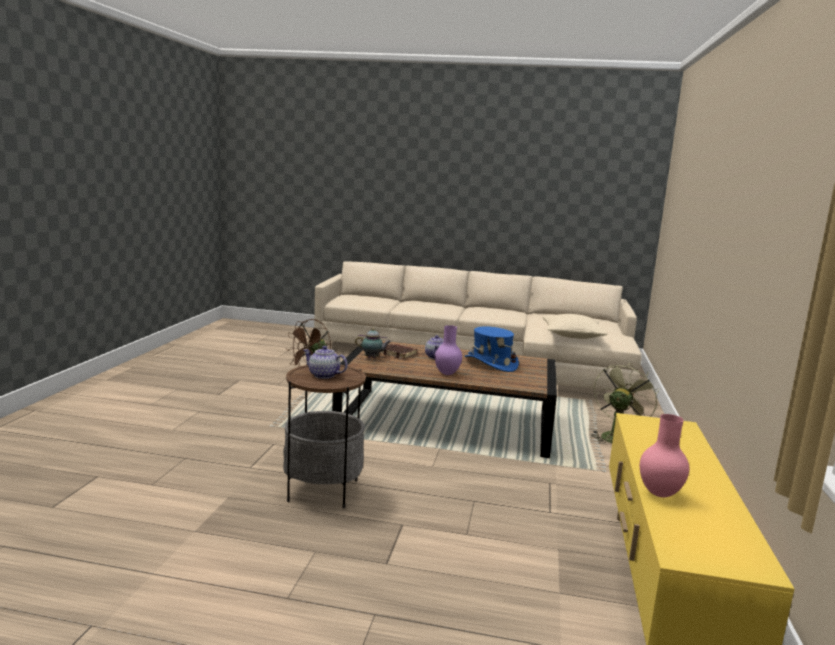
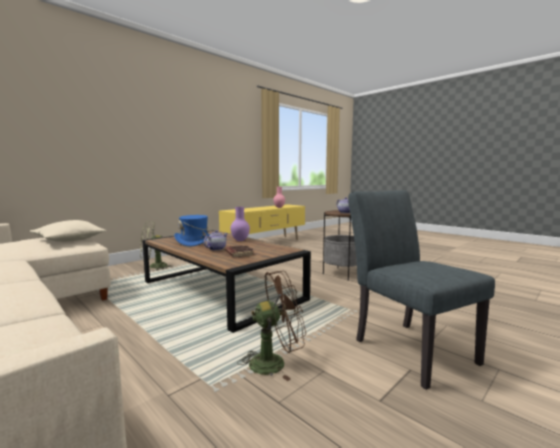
camera: 145 degrees left, 5 degrees down
teapot [355,328,391,358] -> none
none -> grey chair [348,190,495,390]

